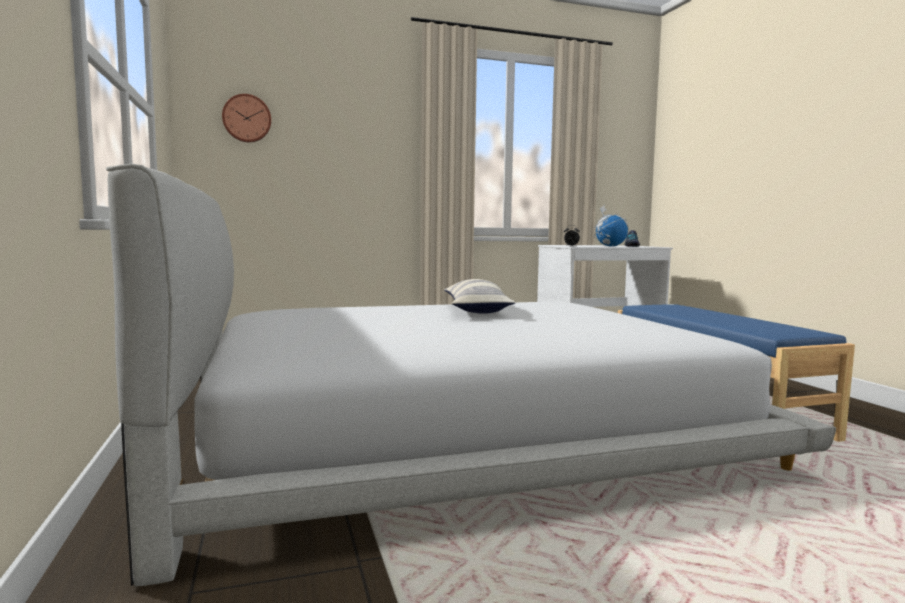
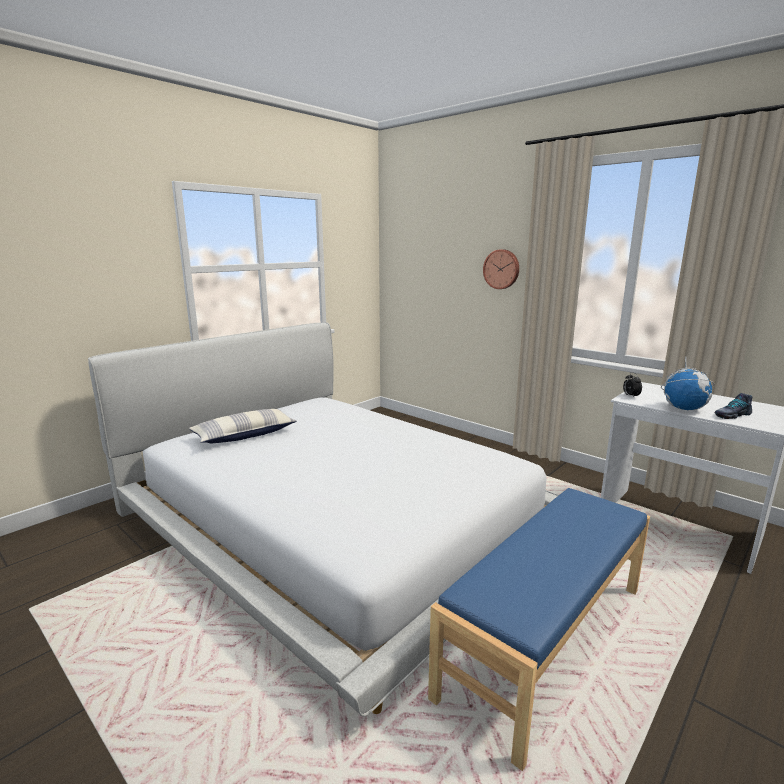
camera: 60 degrees right, 10 degrees up
wall clock [222,94,271,143] -> wall clock moved to [483,249,519,289]
pillow [444,279,515,314] -> pillow moved to [189,409,297,443]

